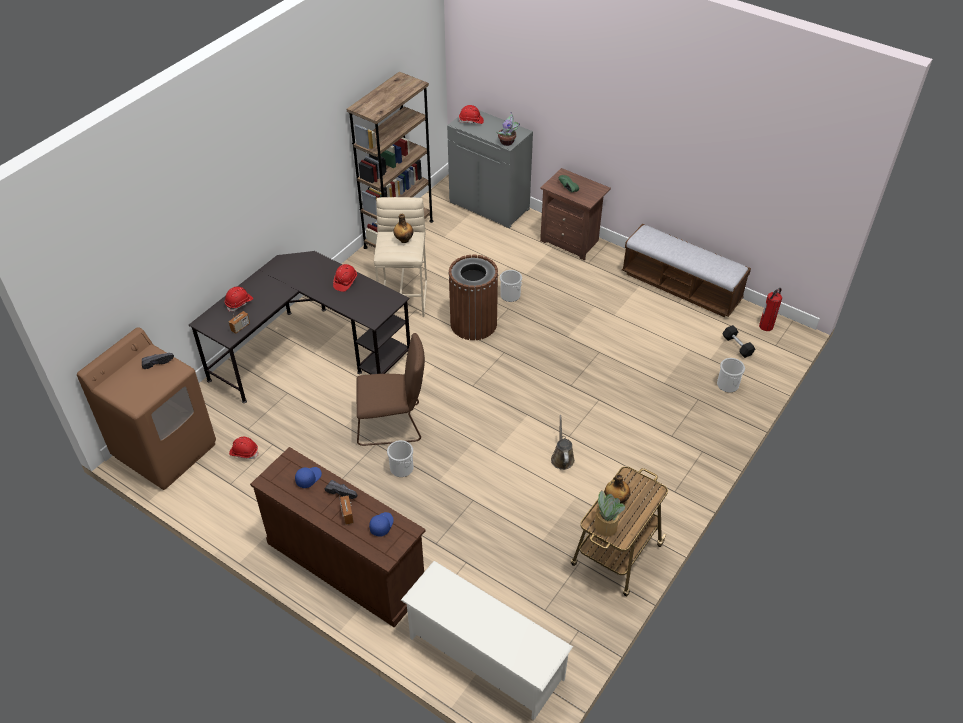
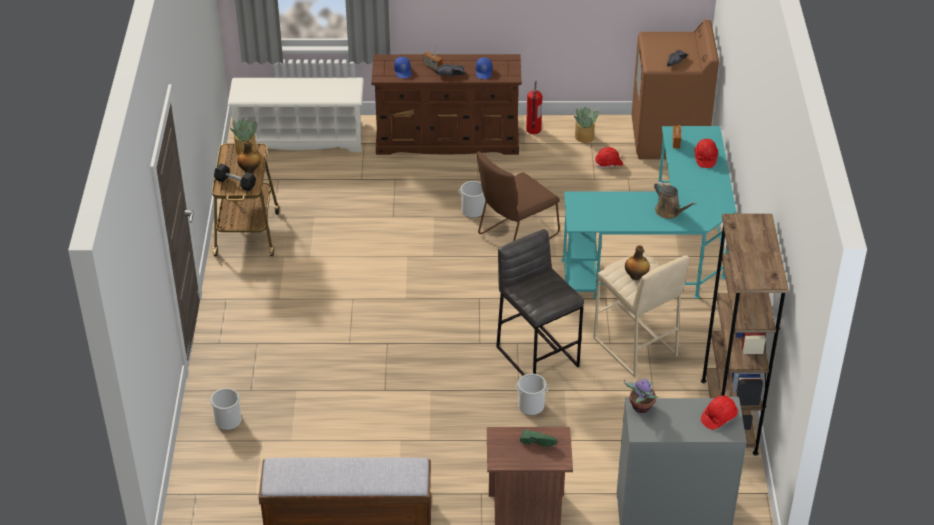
camera: 145 degrees right, 5 degrees down
black desk [189,251,410,403] -> turquoise desk [561,126,736,299]
red hard hat [333,264,357,292] -> none
brown trash can [448,255,498,340] -> grey stool [496,229,584,376]
brown watering can [551,415,575,470] -> brown watering can moved to [654,182,697,219]
black dumbbell [723,325,755,358] -> black dumbbell moved to [214,163,256,191]
fire extinguisher [759,288,782,331] -> fire extinguisher moved to [526,81,542,134]
none -> potted plant [574,107,599,143]

